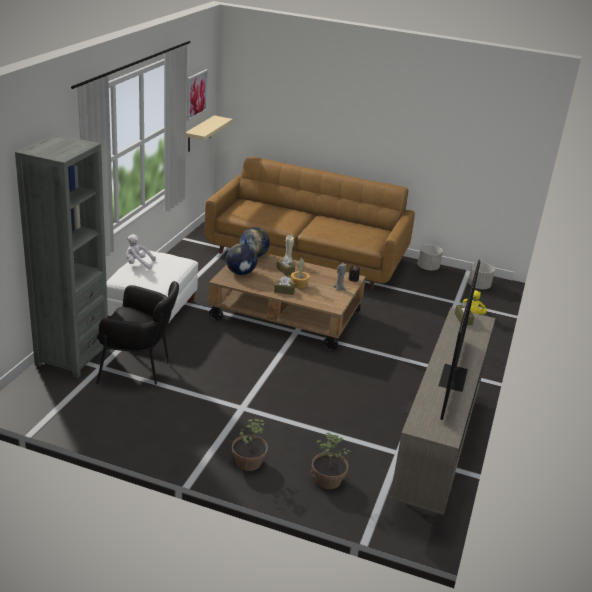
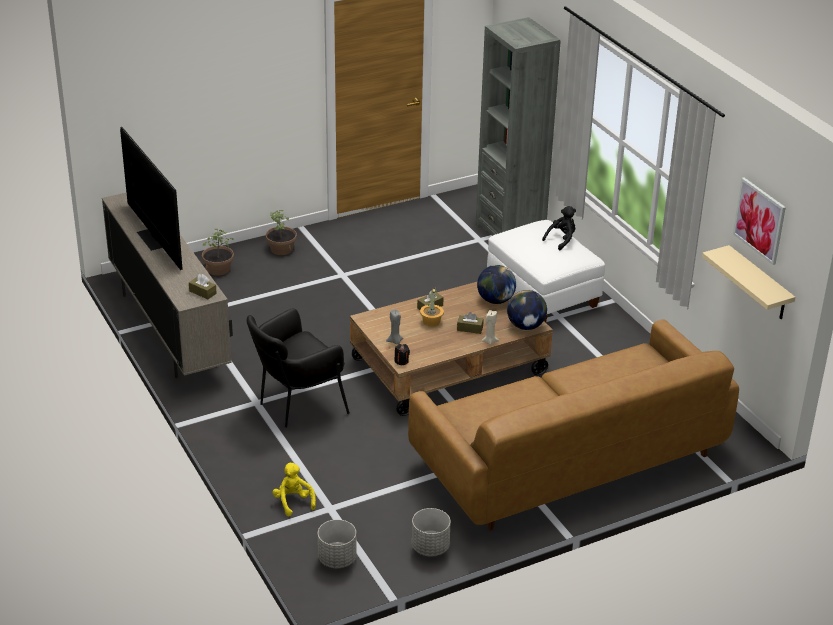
camera: 135 degrees right, 5 degrees up
black armchair [96,281,179,384] -> black armchair moved to [247,308,350,428]
white plush toy [126,234,156,269] -> black plush toy [542,206,576,251]

